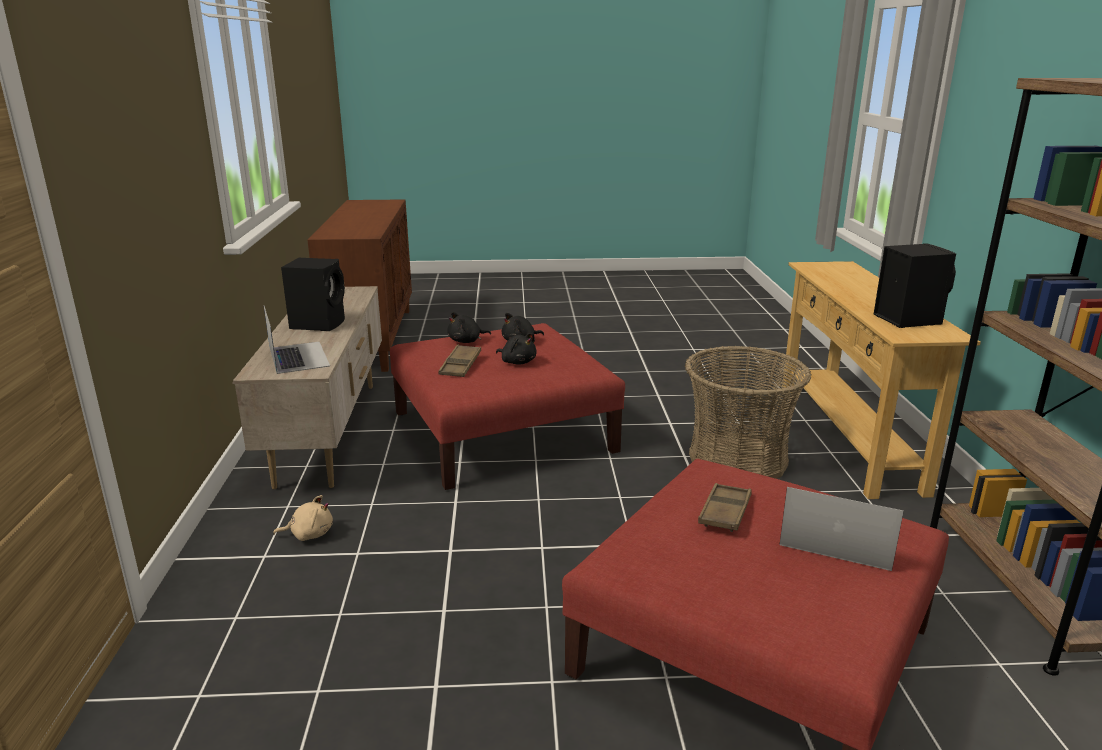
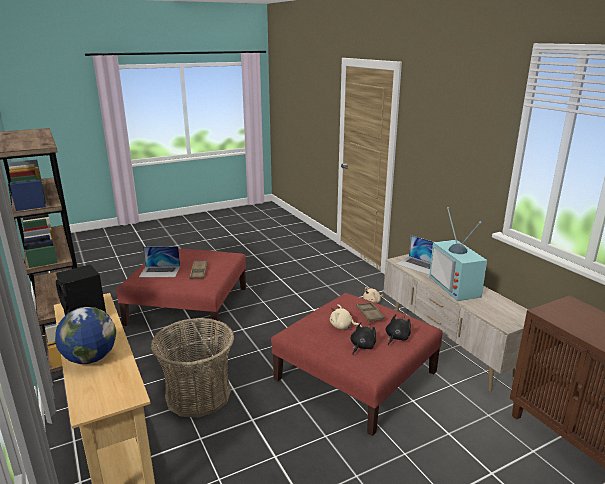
camera: 155 degrees right, 0 degrees up
black speaker [281,258,345,331] -> television [429,207,487,301]
black plush toy [496,333,537,365] -> beige plush toy [330,304,362,329]
none -> globe [55,307,116,364]

